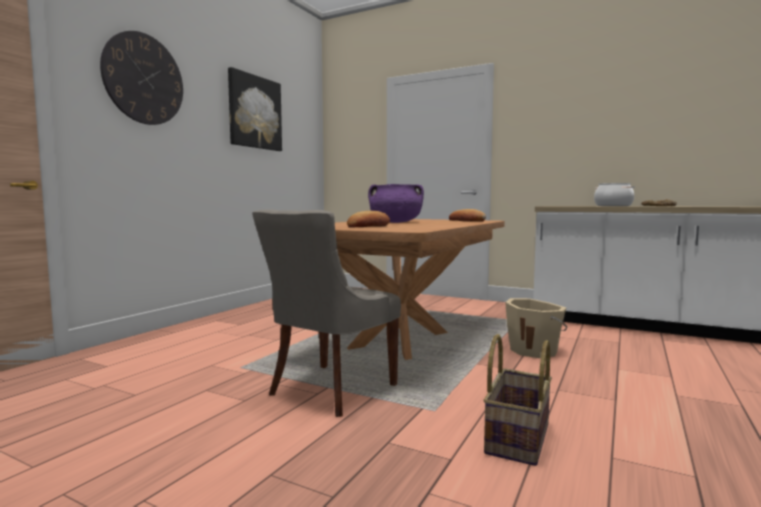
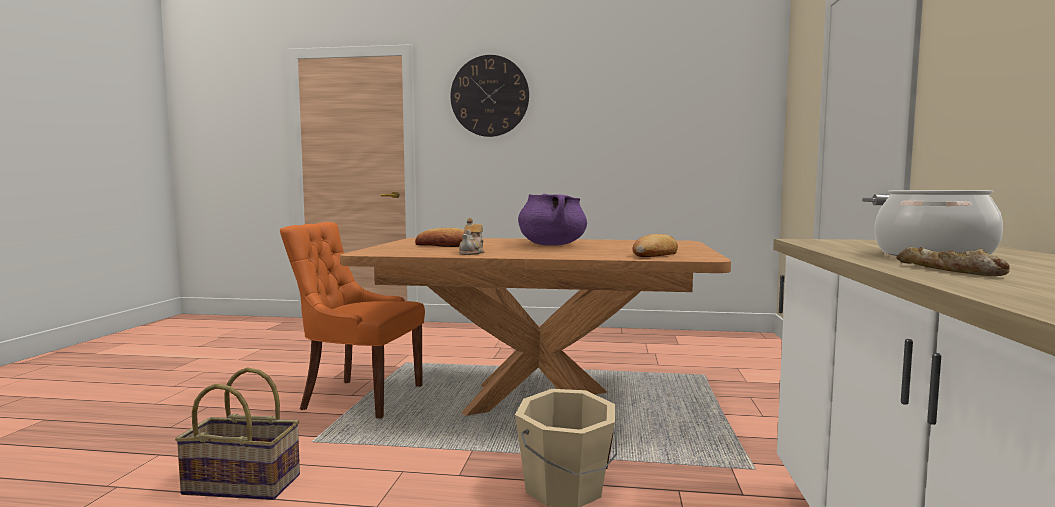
camera: 70 degrees right, 0 degrees up
picture [228,67,282,151] -> none
grey chair [252,209,401,417] -> orange chair [280,222,425,419]
none -> teapot [459,218,485,255]

